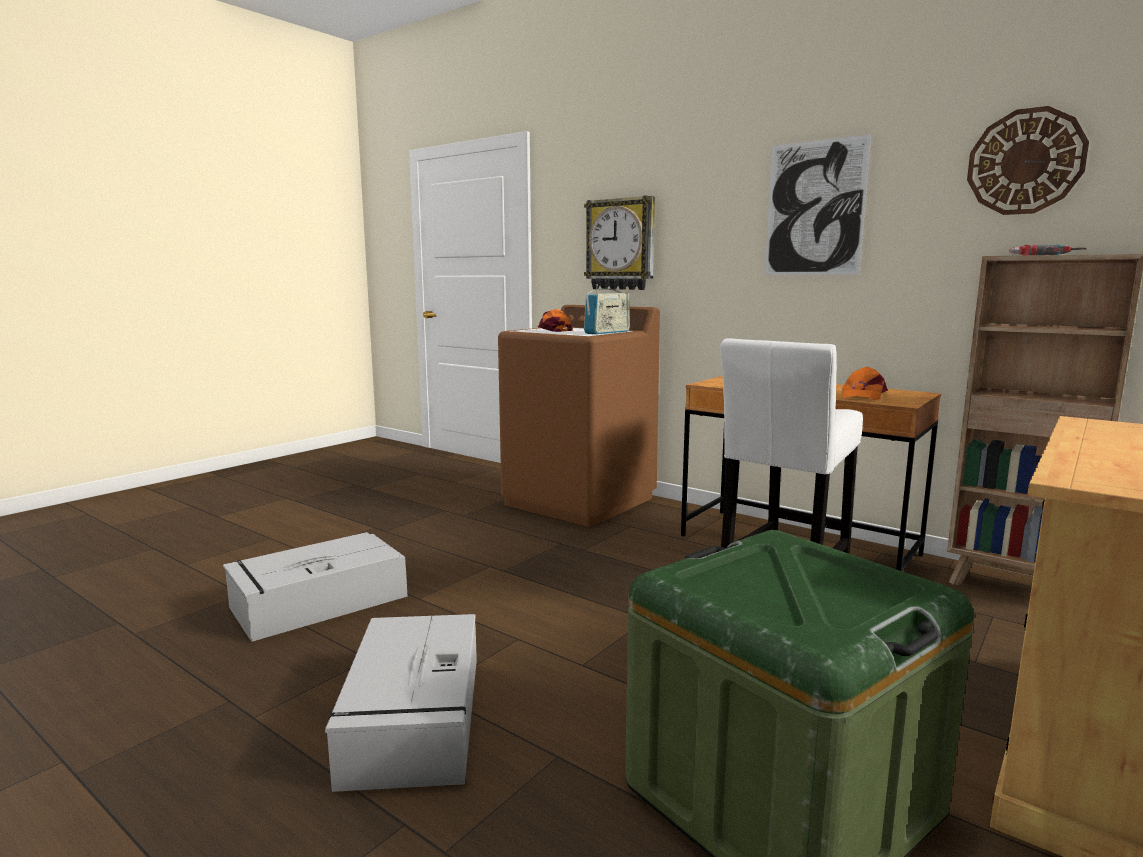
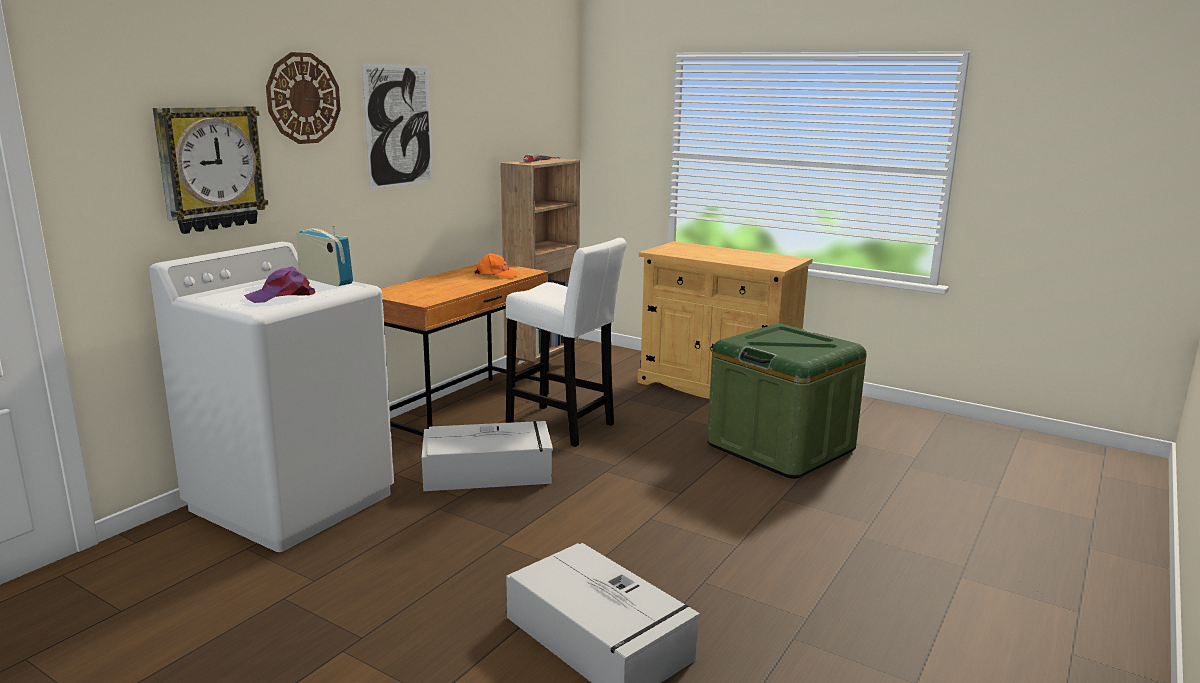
camera: 95 degrees left, 5 degrees up
grey storage box [325,614,477,792] -> grey storage box moved to [422,421,553,491]
brown washing machine [498,305,660,527] -> white washing machine [149,242,394,552]
orange cap [538,309,573,332] -> purple cap [244,266,315,303]
wall clock [967,106,1089,215] -> wall clock moved to [266,52,341,144]

